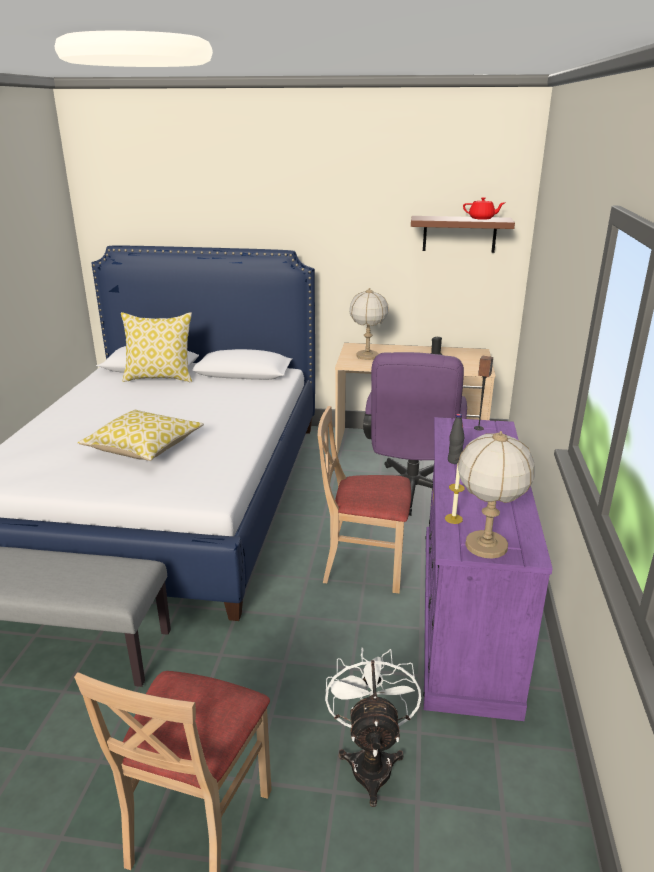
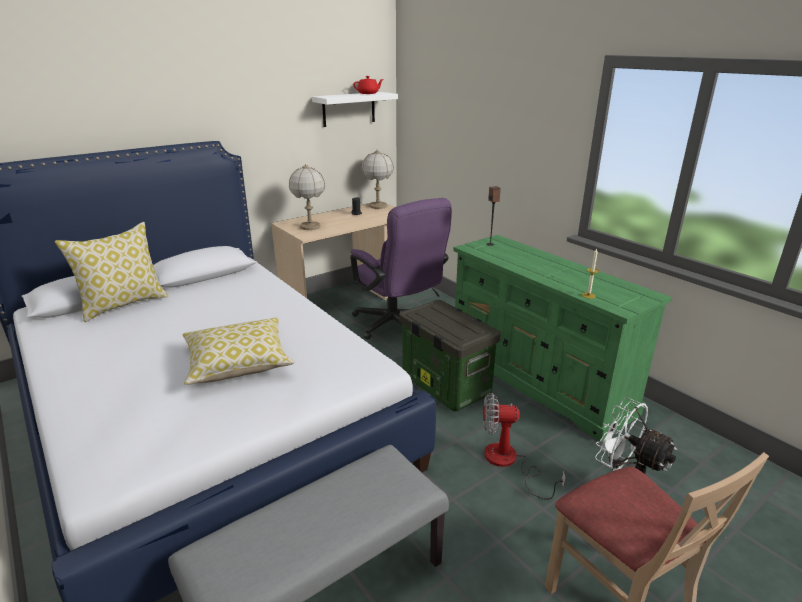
camera: 45 degrees left, 0 degrees up
beige chair [318,406,411,593] -> storage box [399,300,501,411]
brown shelf [411,216,515,253] -> white shelf [312,92,398,127]
purple dresser [423,417,553,721] -> green dresser [453,235,672,442]
black bottle [448,414,464,464] -> none
table lamp [457,431,535,559] -> table lamp moved to [362,150,394,209]
none -> fan [483,393,565,500]

